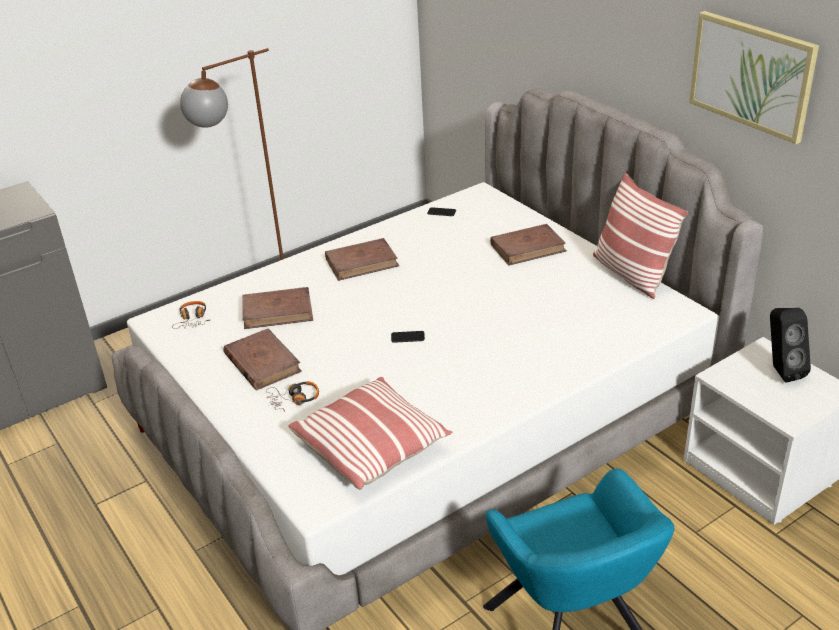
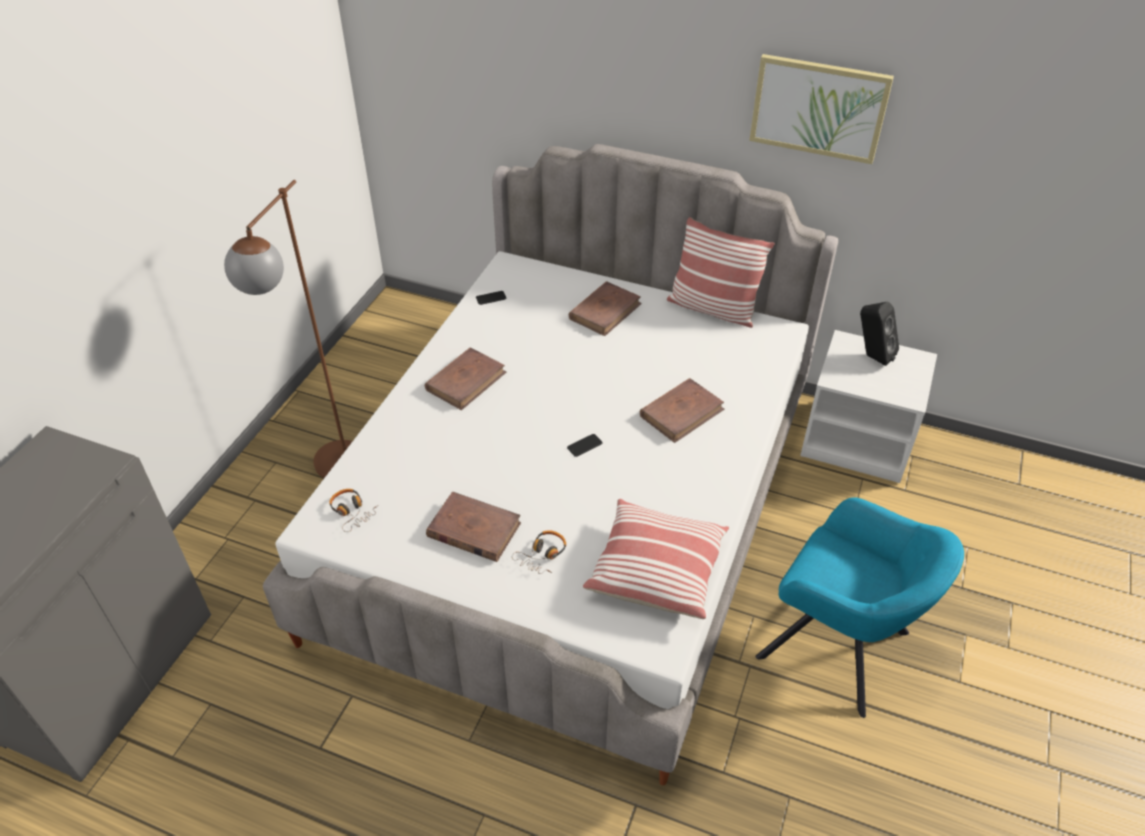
camera: 35 degrees left, 10 degrees up
brown book [242,287,313,329] -> brown book moved to [640,378,724,443]

